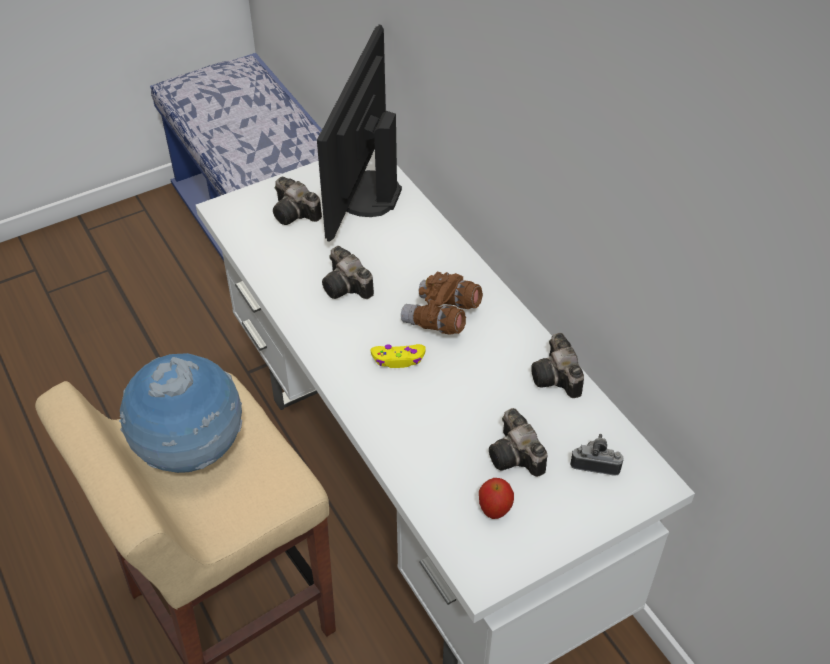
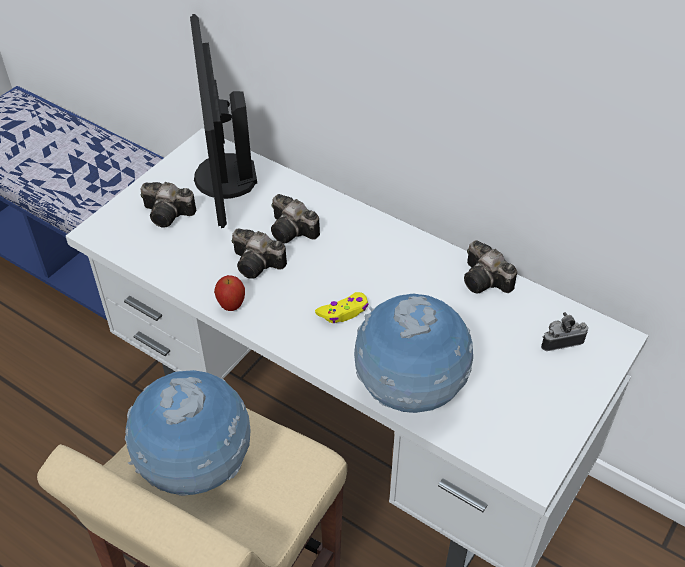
camera: 25 degrees left, 0 degrees up
brown binoculars [401,271,483,335] -> none
apple [479,478,514,519] -> apple moved to [214,275,245,311]
camera [489,408,547,477] -> camera moved to [271,194,320,244]
none -> globe [354,294,473,413]

